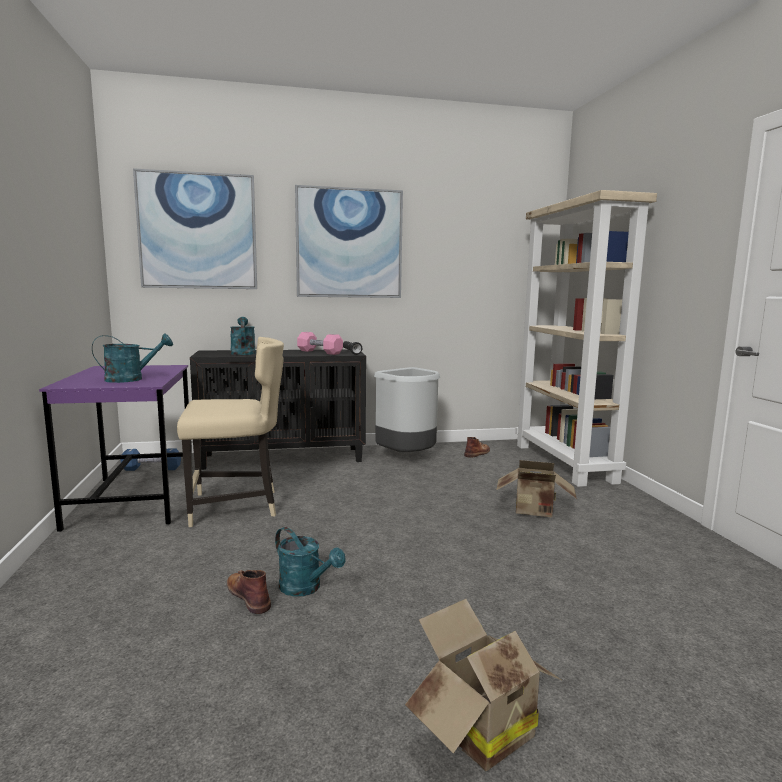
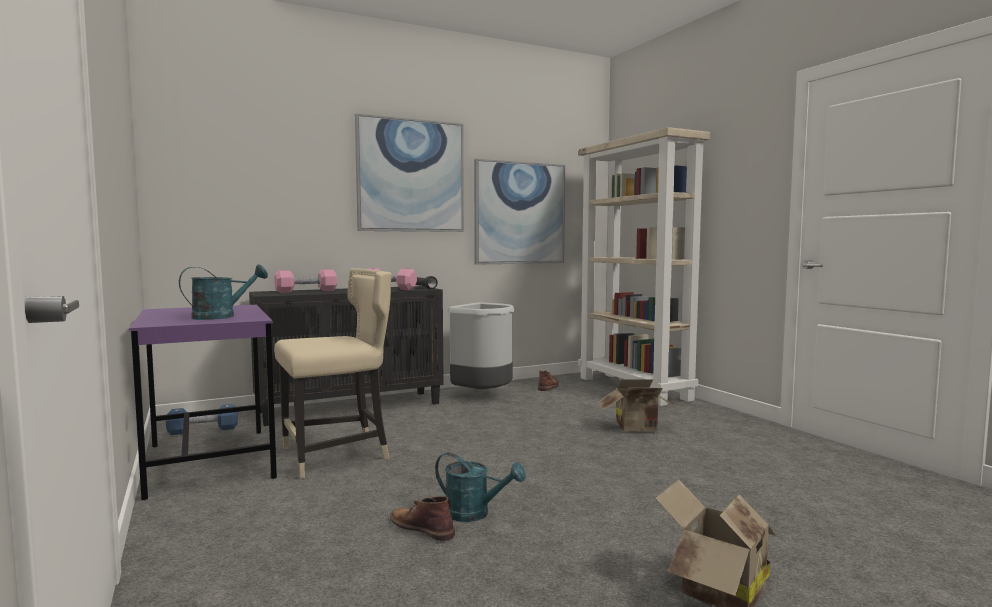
camera: 15 degrees left, 5 degrees down
picture [133,168,257,289] -> picture moved to [474,159,565,265]
turquoise watering can [230,317,256,355] -> pink dumbbell [274,269,337,293]

